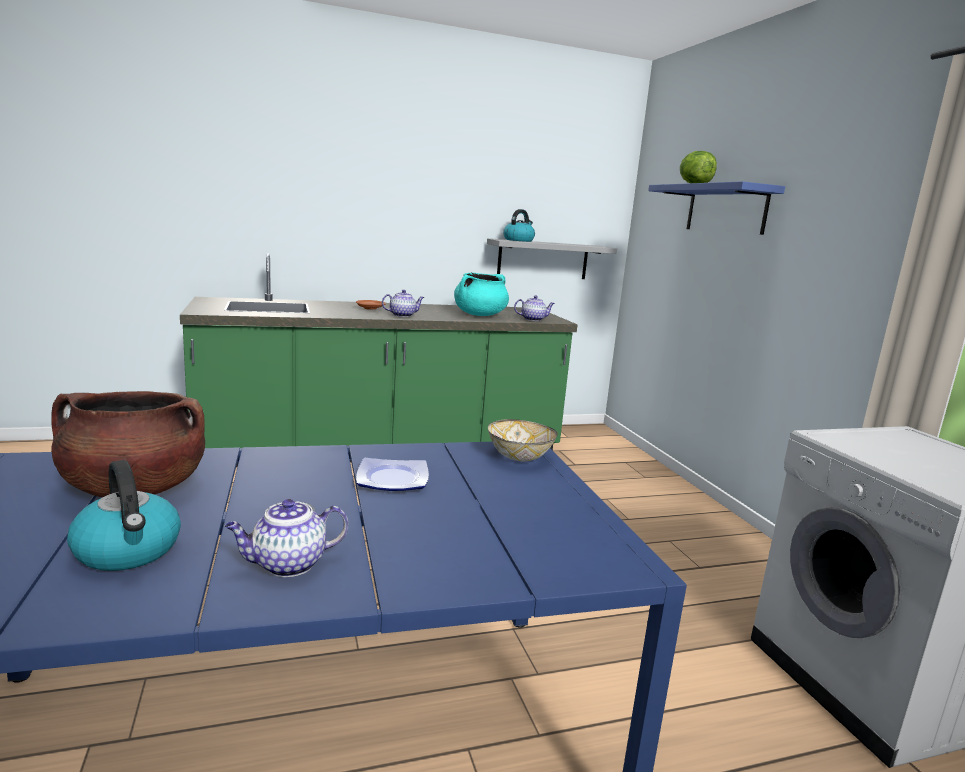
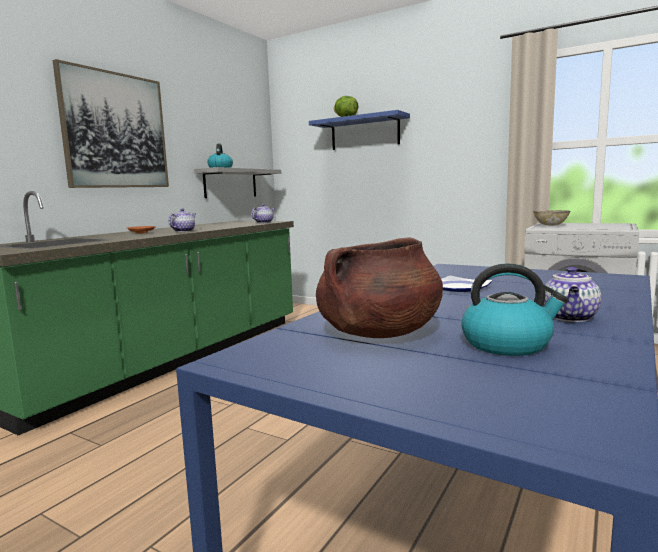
camera: 40 degrees left, 5 degrees down
turquoise cooking pot [454,272,509,316] -> none
bowl [488,419,558,461] -> bowl moved to [533,210,570,225]
none -> picture [52,59,169,188]

